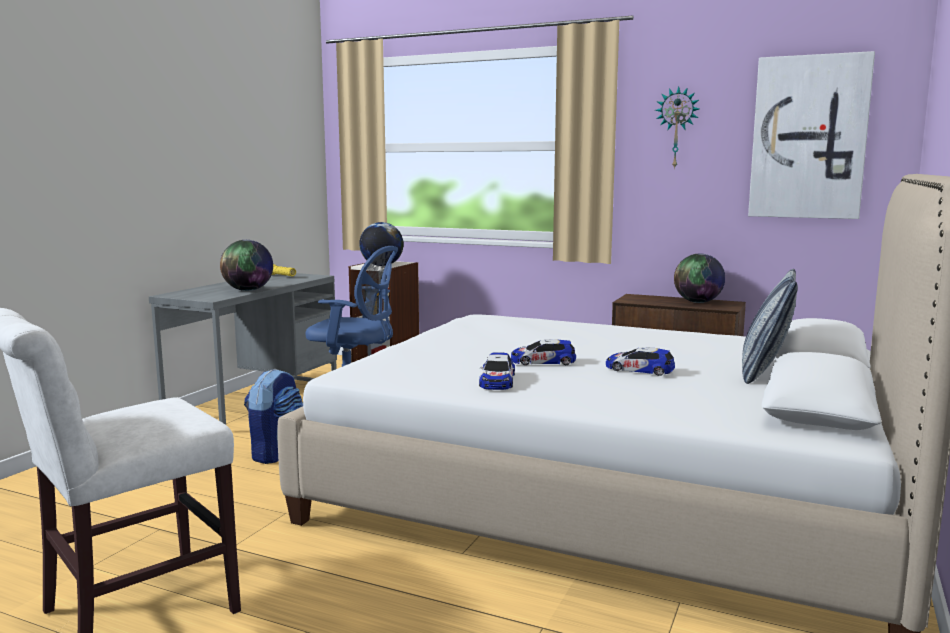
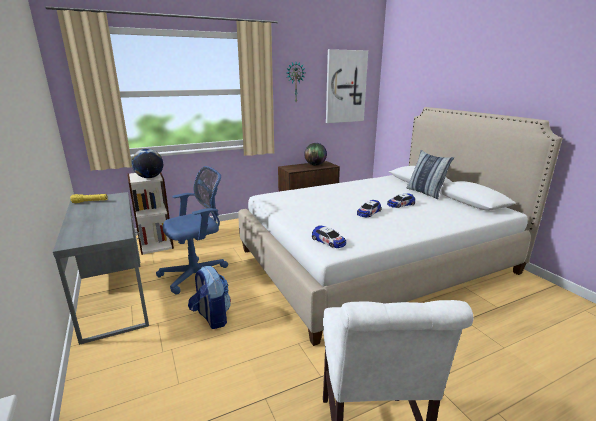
camera: 50 degrees left, 10 degrees up
globe [220,240,273,291] -> none
toy car [479,352,515,390] -> toy car moved to [312,225,346,248]

